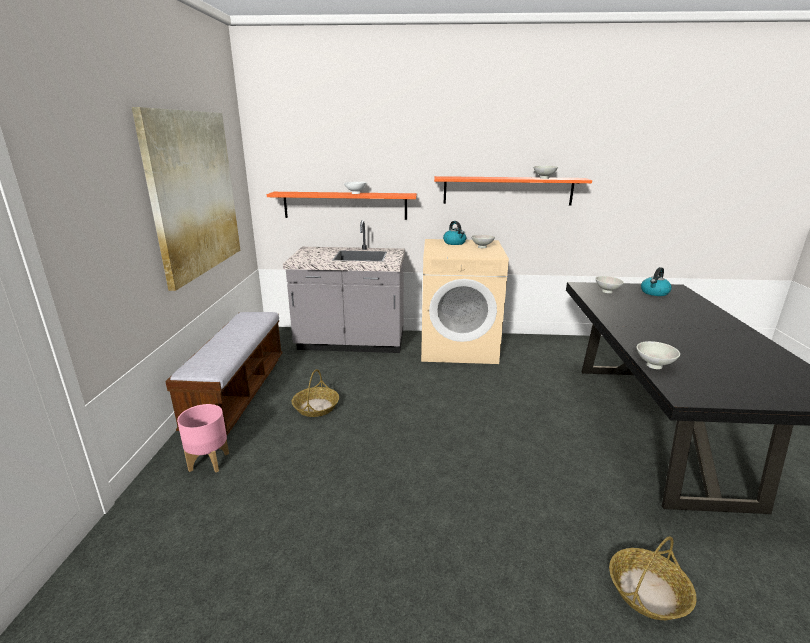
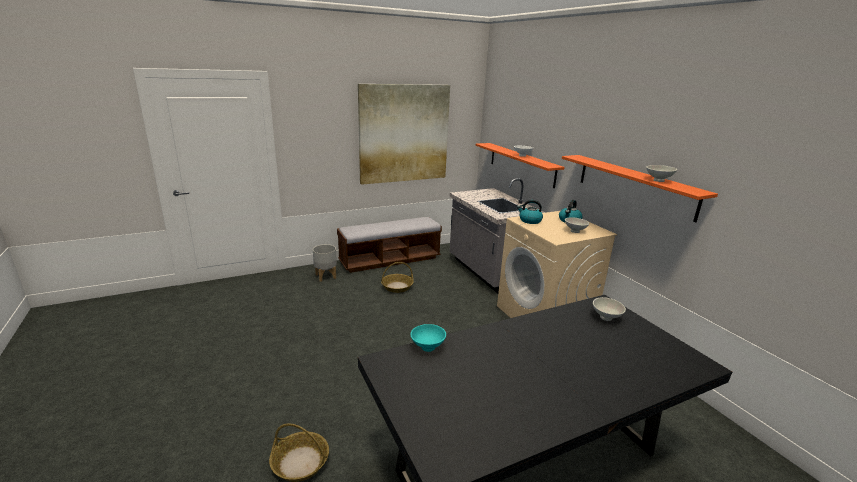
camera: 60 degrees right, 0 degrees up
pink planter [177,404,229,472] -> grey planter [313,244,337,282]
white bowl [637,341,680,369] -> turquoise bowl [410,324,446,352]
kettle [641,267,672,296] -> kettle moved to [517,200,543,224]

